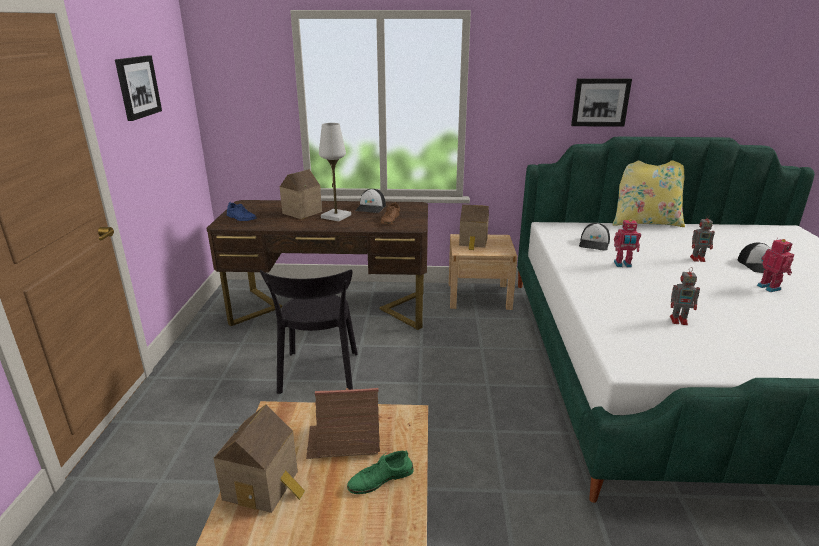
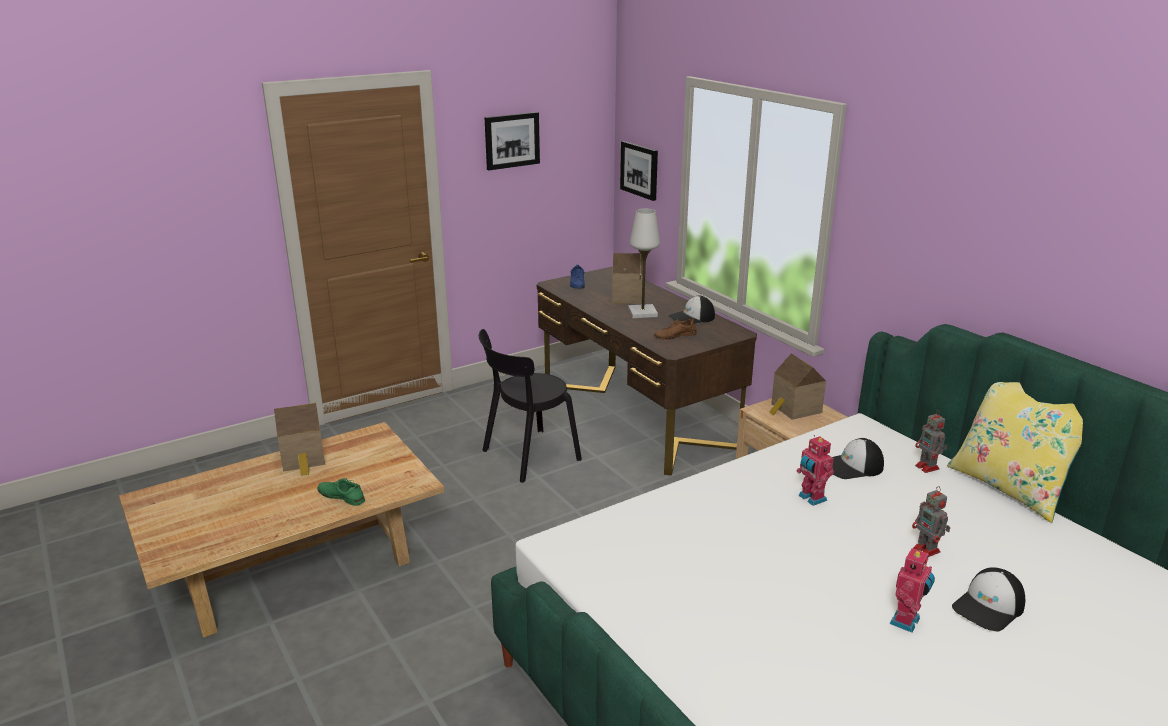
camera: 55 degrees right, 0 degrees up
toy house [306,388,380,459] -> none
picture [571,78,632,127] -> picture moved to [620,141,658,201]
toy robot [670,267,700,325] -> toy robot moved to [915,410,947,473]

